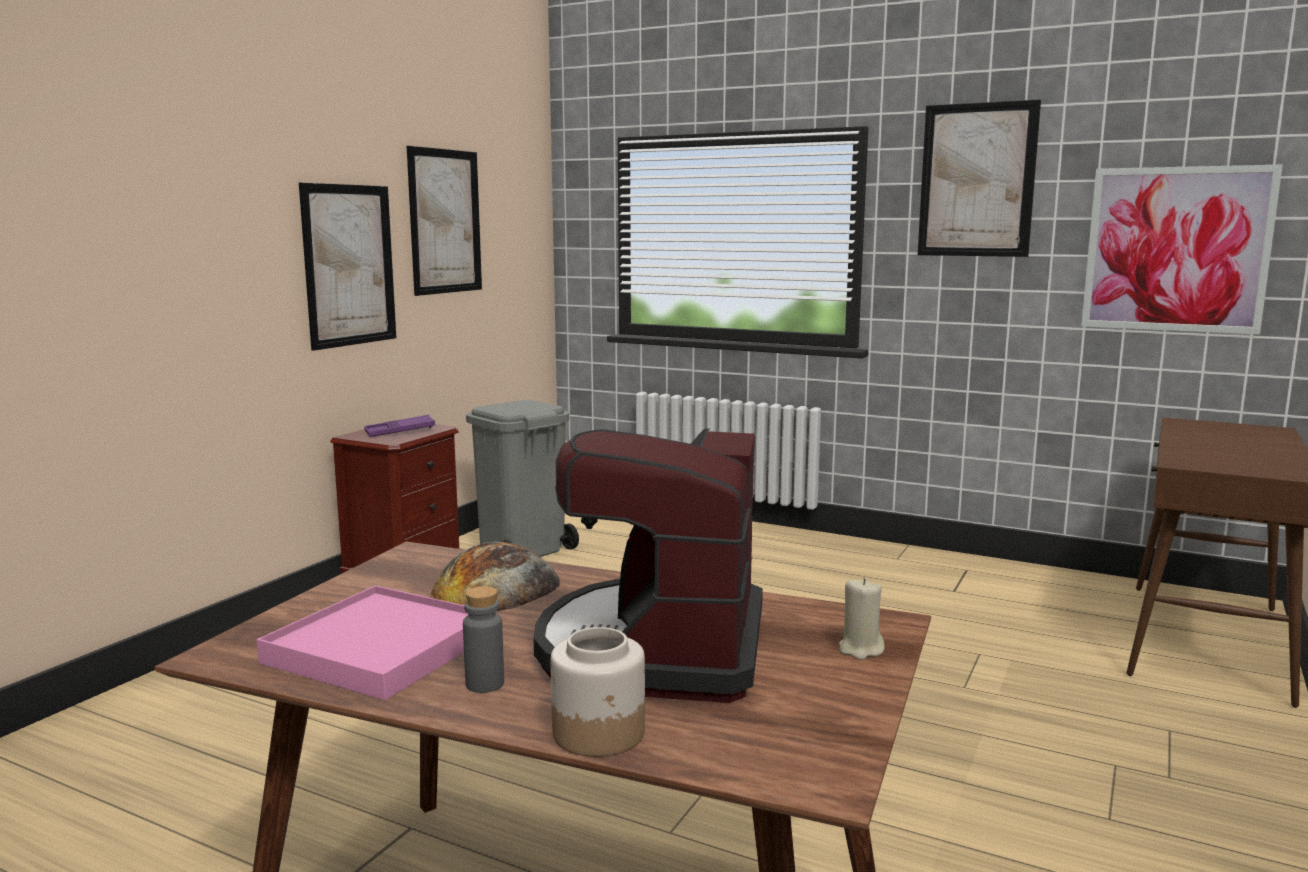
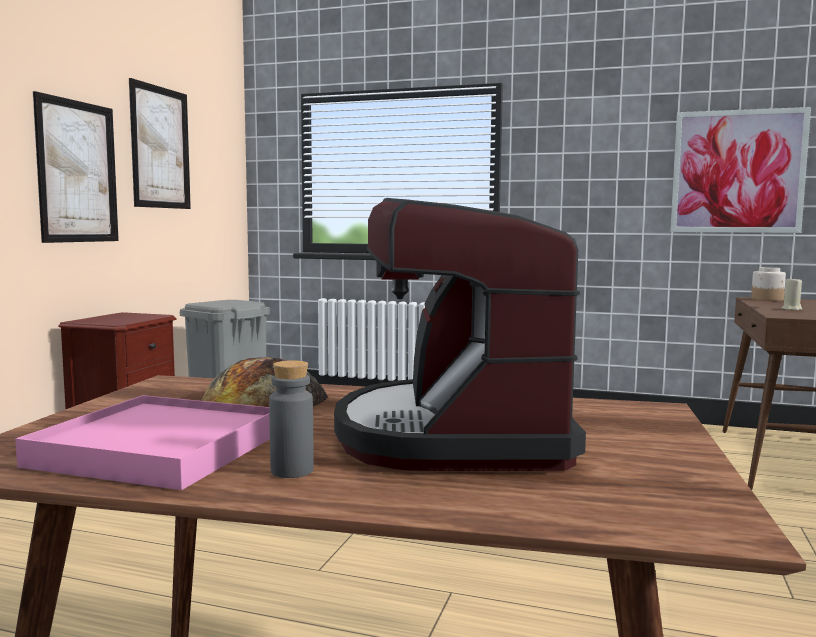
camera: 10 degrees left, 5 degrees down
purple tray [364,415,435,437] -> none
jar [551,627,645,757] -> jar moved to [751,267,786,301]
beige candle [839,578,885,660] -> beige candle moved to [781,277,802,311]
picture [918,100,1041,257] -> none

